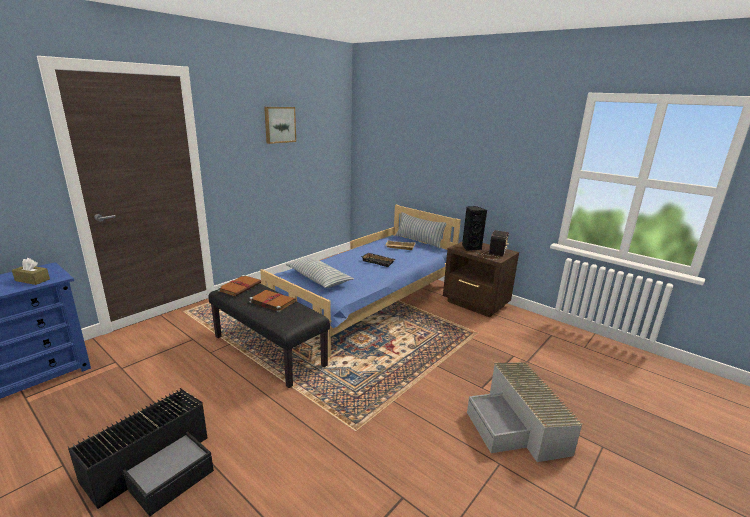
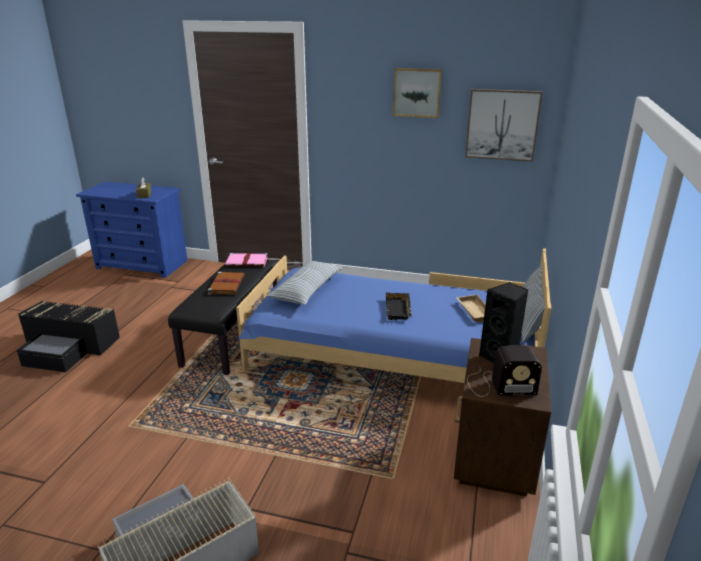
camera: 65 degrees right, 5 degrees up
brown book [218,275,261,296] -> pink book [225,253,270,267]
none -> picture [465,89,543,162]

